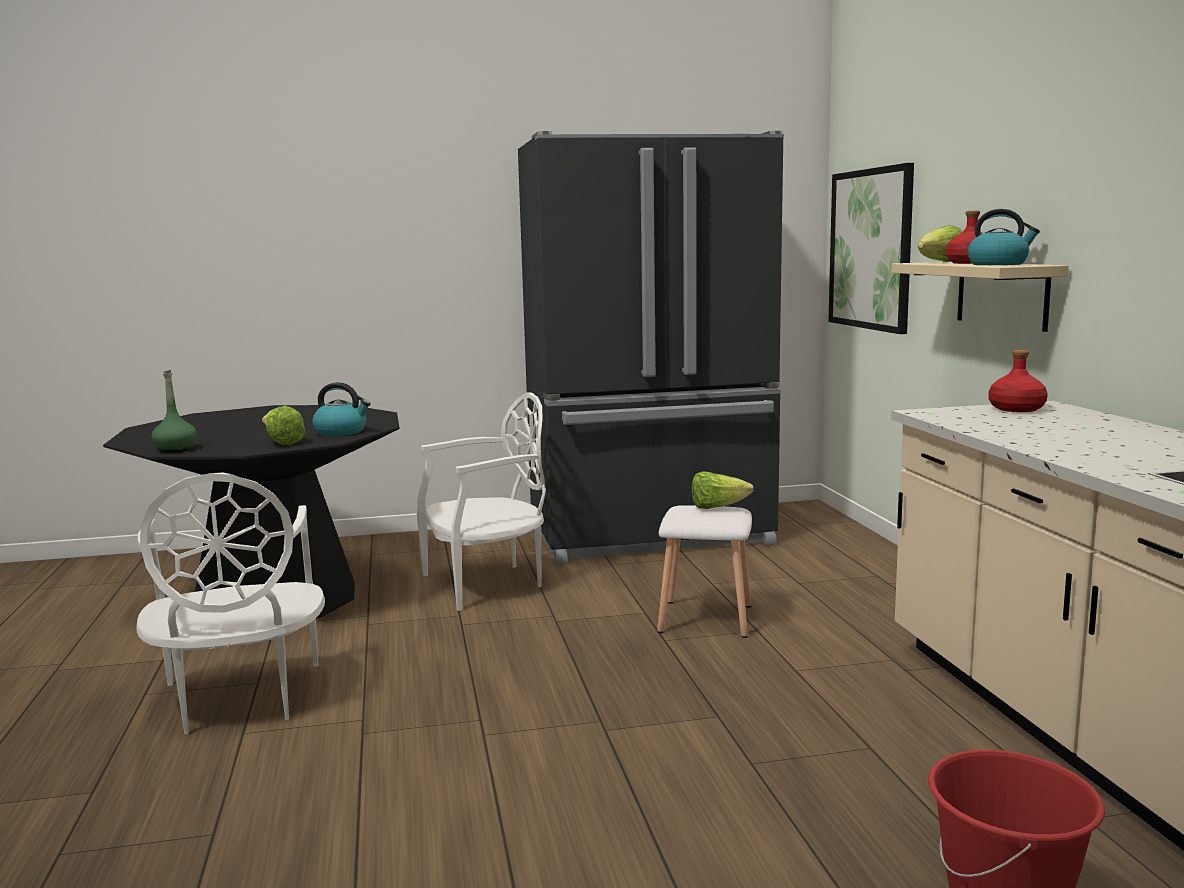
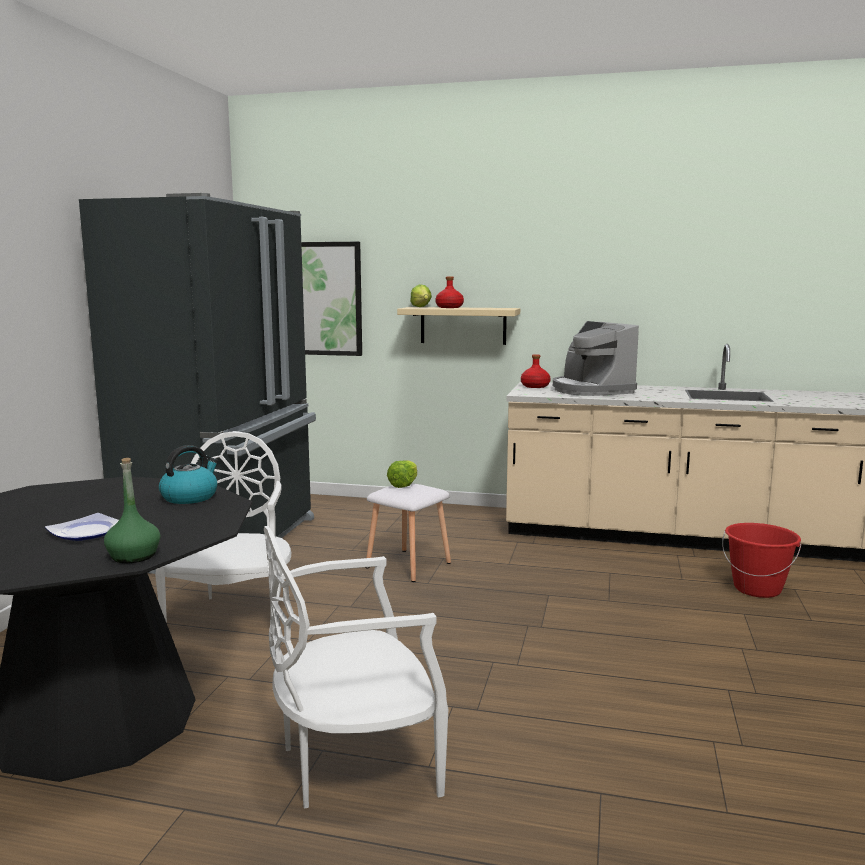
camera: 65 degrees left, 0 degrees up
white chair [137,472,325,735] -> white chair turned 150 degrees clockwise [264,526,448,808]
lettuce [262,406,305,445] -> none
kettle [967,209,1040,265] -> none
none -> plate [45,513,119,541]
none -> coffee machine [553,321,639,396]

